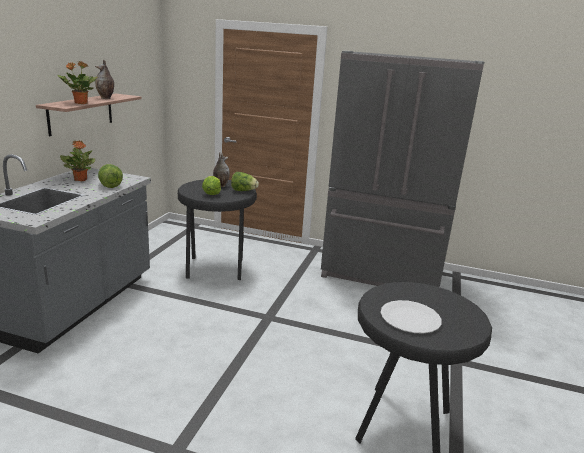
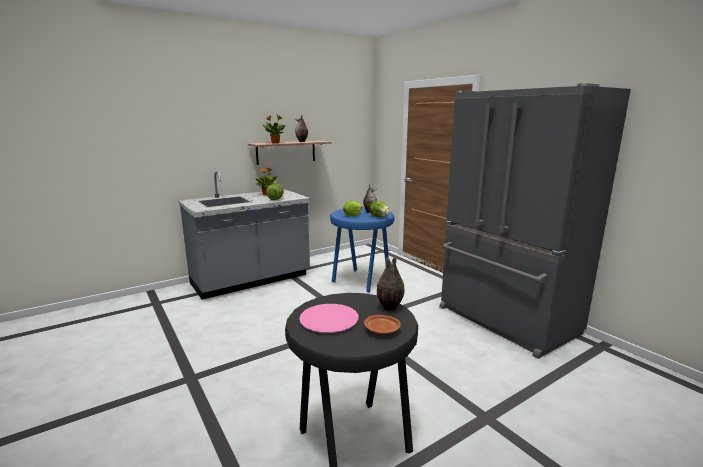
camera: 40 degrees right, 5 degrees down
black stool [178,180,257,280] -> blue stool [330,207,395,293]
white plate [381,300,442,334] -> pink plate [299,304,358,333]
none -> brown plate [364,315,401,334]
none -> vase [377,256,404,311]

